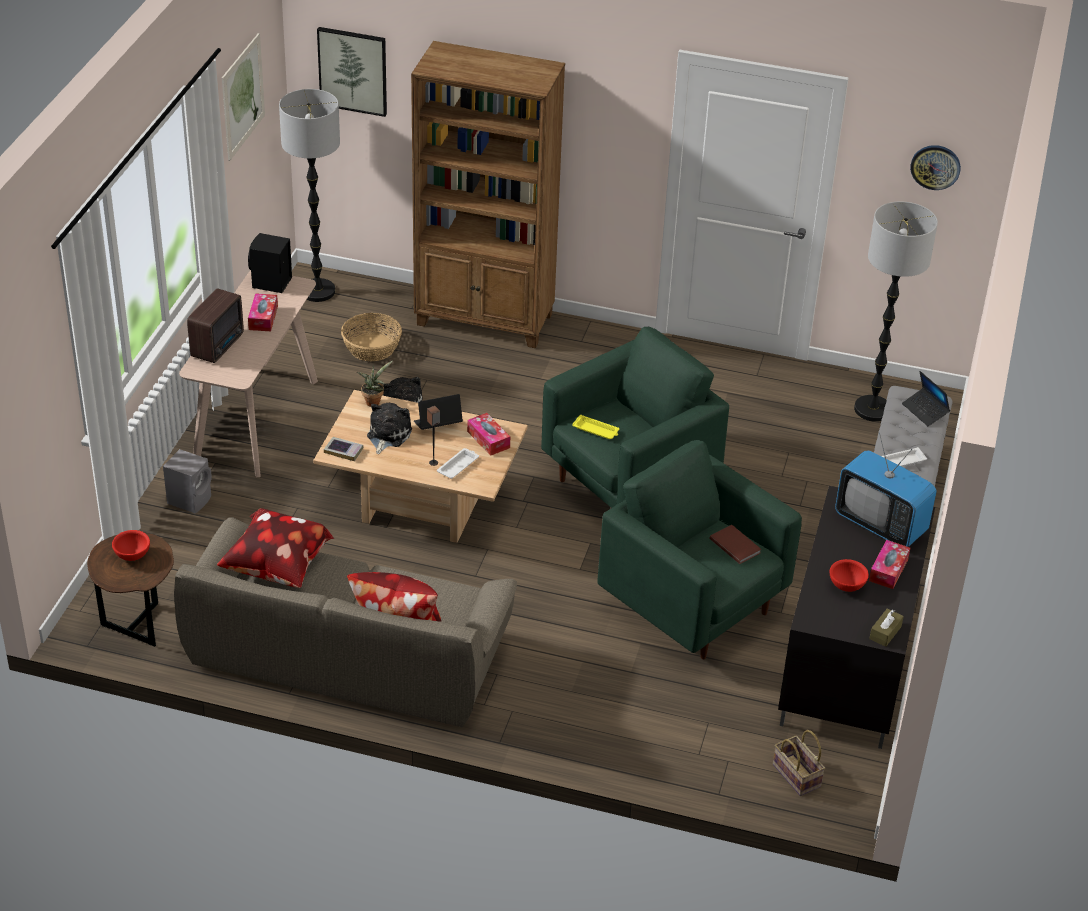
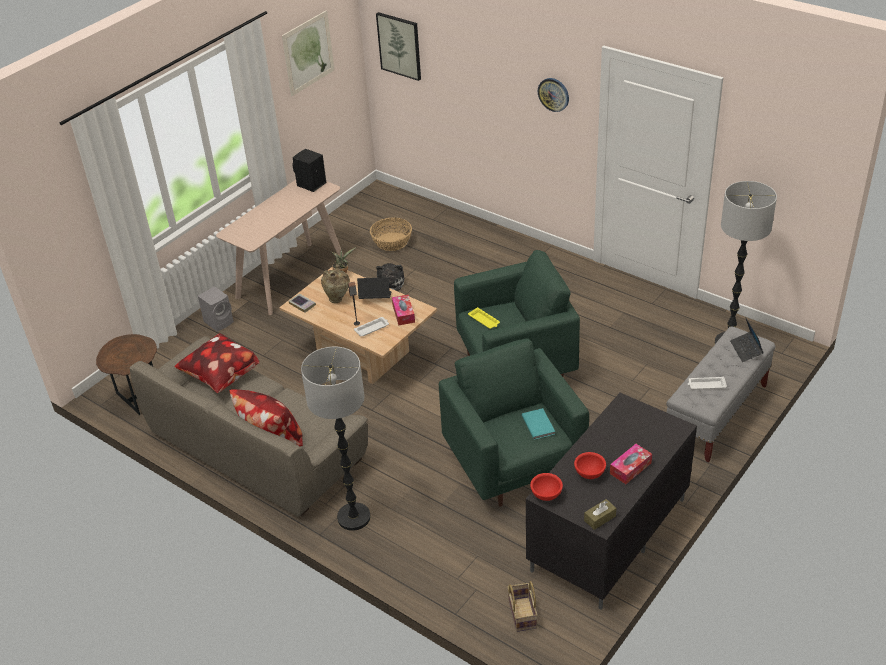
camera: 25 degrees right, 0 degrees up
red bowl [112,530,150,561] -> red bowl moved to [530,473,563,501]
radio [187,288,244,363] -> none
tissue box [248,293,278,331] -> none
floor lamp [279,89,340,302] -> floor lamp moved to [301,347,371,531]
plush toy [367,403,412,454] -> beige vase [321,264,350,303]
brown bookcase [411,41,565,348] -> none
brown book [710,525,761,564] -> turquoise book [522,408,555,440]
television [835,433,937,547] -> none
wall clock [910,145,961,190] -> wall clock moved to [538,78,569,112]

